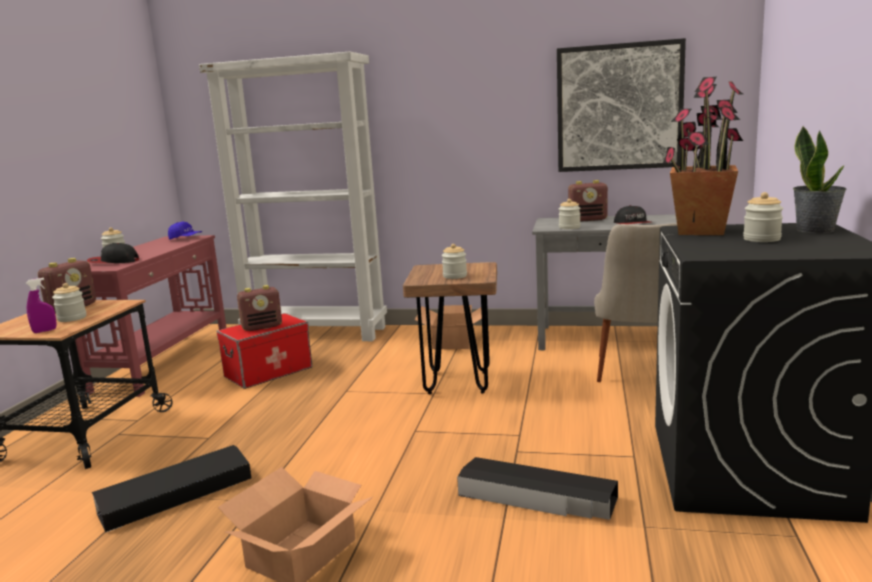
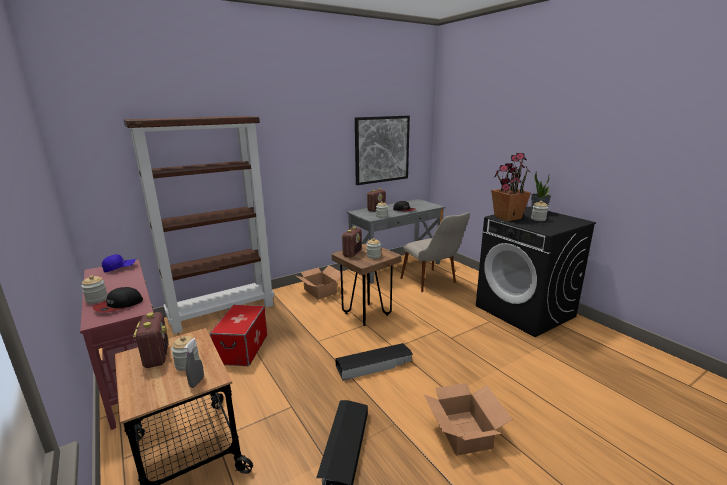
camera: 45 degrees left, 5 degrees up
purple spray bottle [26,278,57,333] -> grey spray bottle [185,338,204,388]
white bookcase [199,51,387,341] -> brown bookcase [123,116,275,334]
radio [237,285,282,331] -> radio moved to [342,227,362,258]
black storage box [457,457,618,520] -> black storage box moved to [335,343,413,381]

